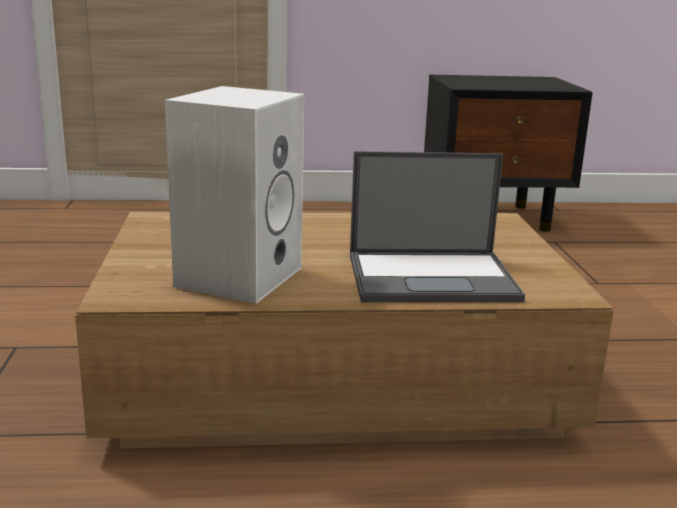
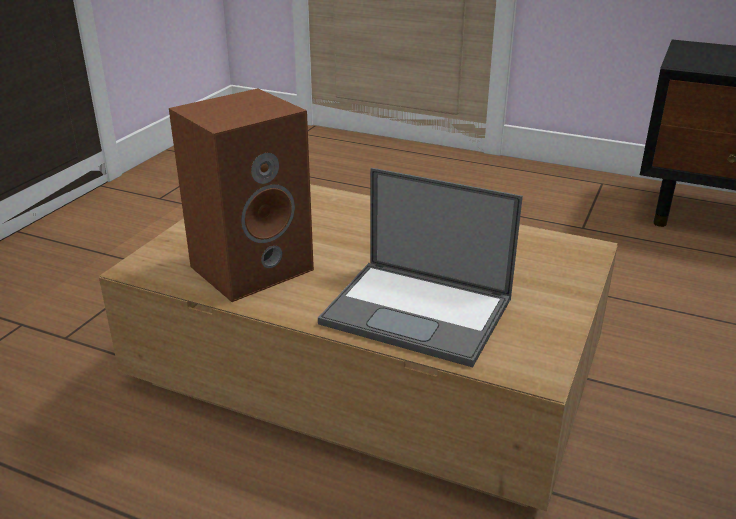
camera: 30 degrees right, 10 degrees up
white speaker [165,86,304,304] -> brown speaker [169,88,314,302]

